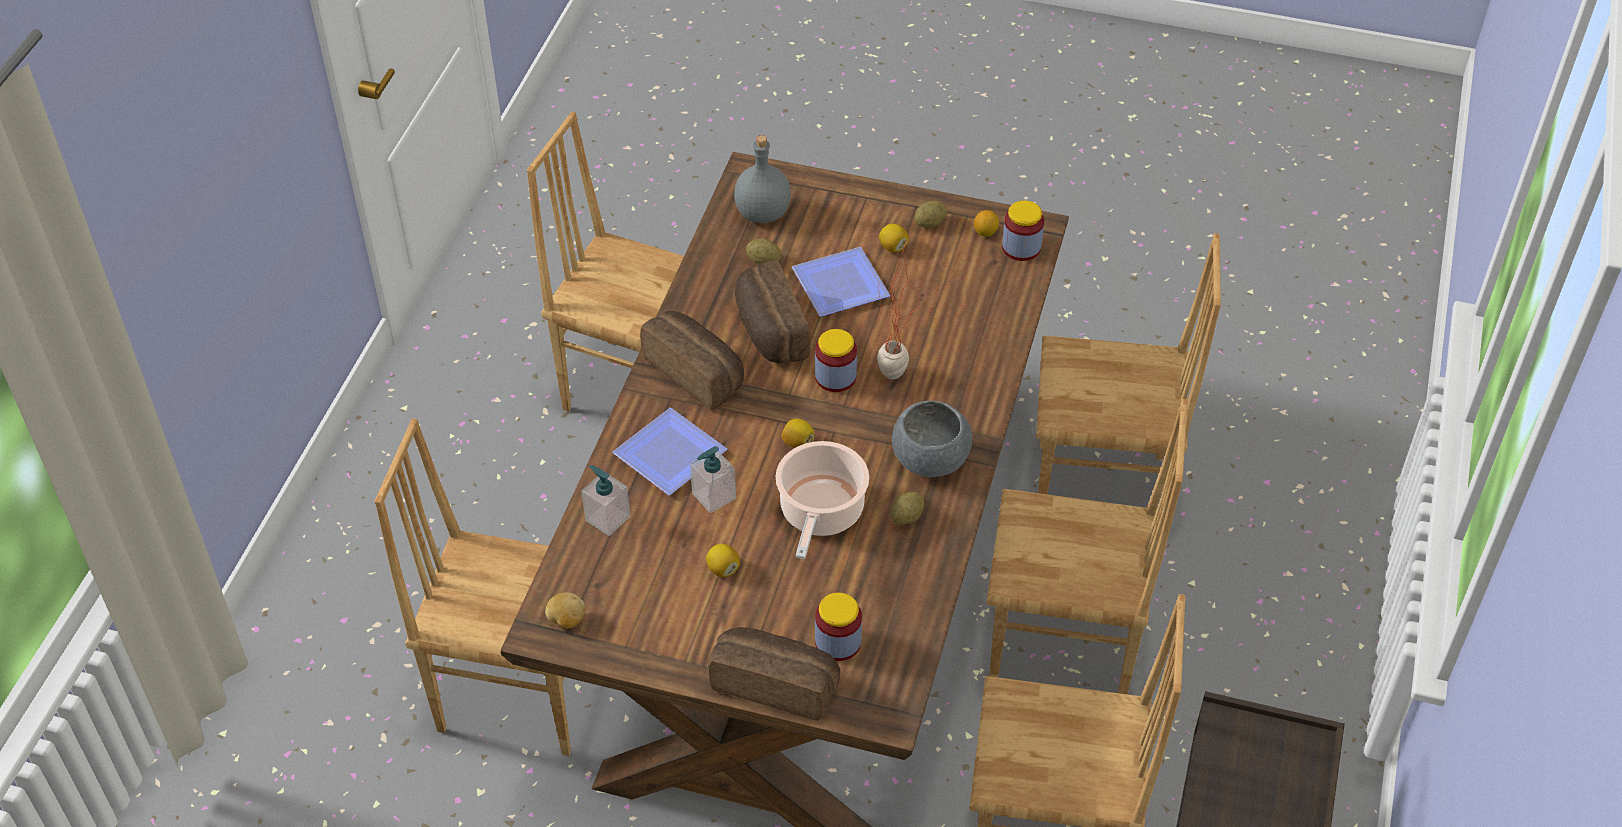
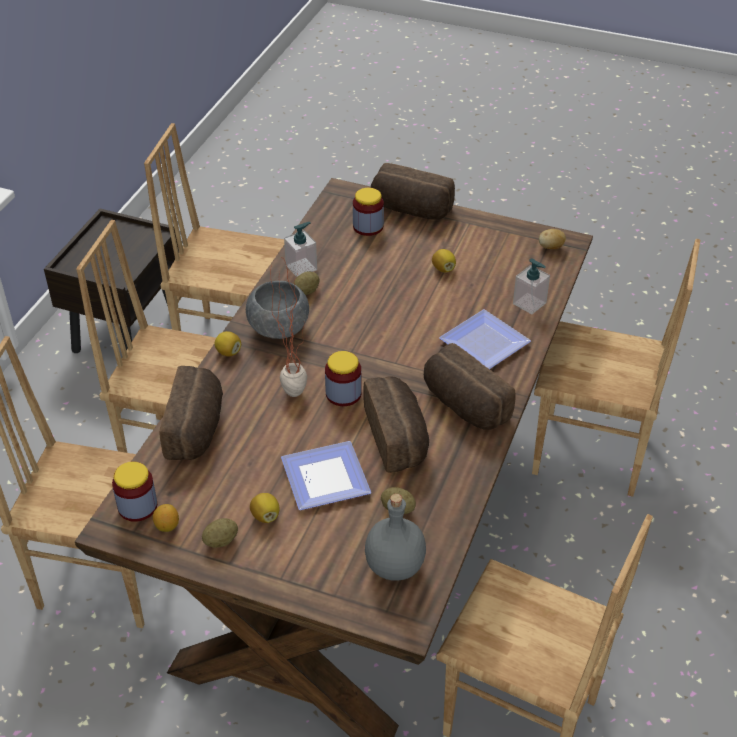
camera: 175 degrees left, 5 degrees down
soap dispenser [690,446,736,513] -> soap dispenser moved to [284,222,317,277]
cooking pot [776,441,869,559] -> none
lemon [781,418,815,448] -> lemon moved to [214,331,241,356]
none -> bread [159,366,223,460]

